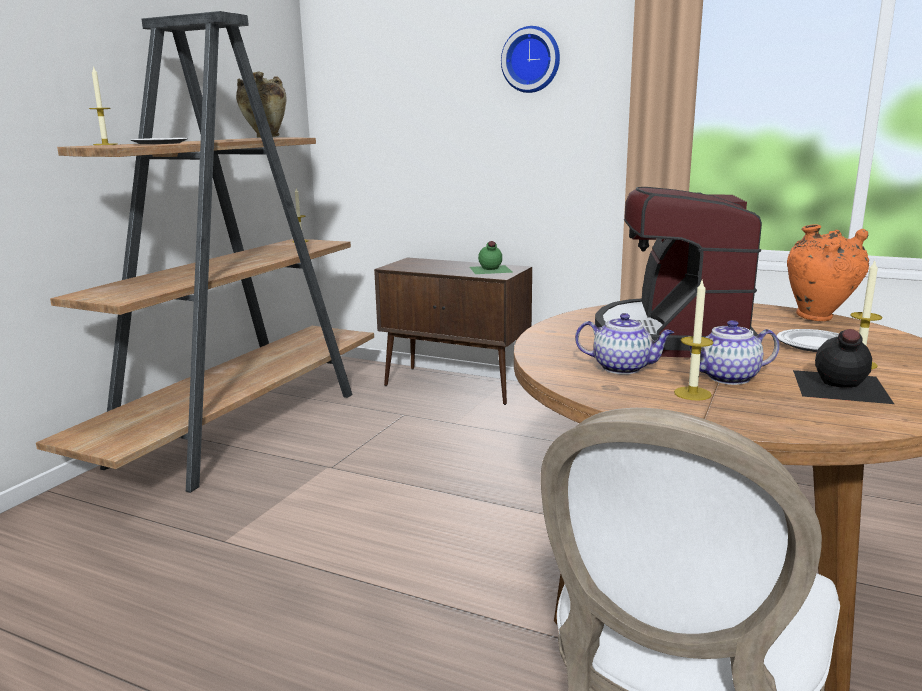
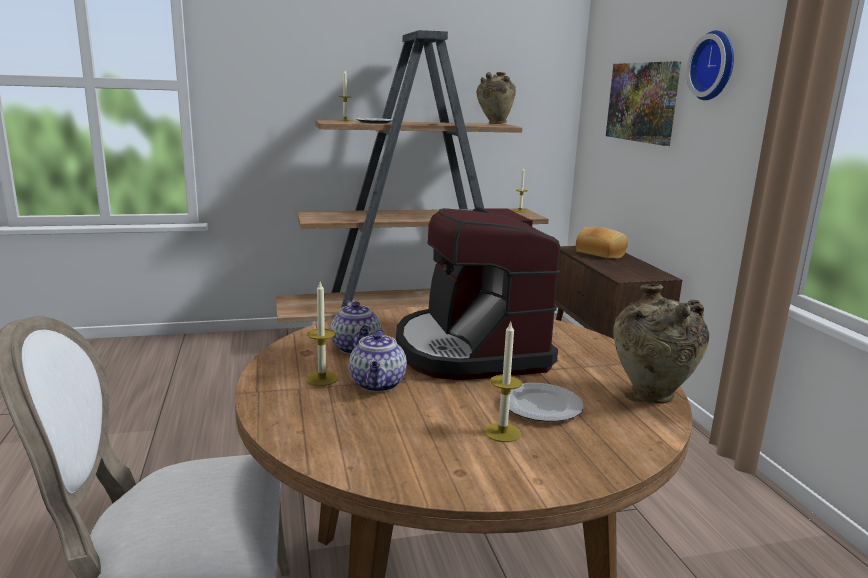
camera: 50 degrees right, 0 degrees up
green bottle [470,241,513,274] -> none
coffee machine [595,187,762,358] -> coffee machine turned 75 degrees counterclockwise [396,207,560,380]
teapot [686,320,780,385] -> teapot turned 135 degrees counterclockwise [349,329,407,392]
orange vase [787,224,869,321] -> beige vase [614,284,709,404]
black bottle [793,329,894,404] -> none
none -> bread [576,227,628,259]
none -> picture [606,61,681,146]

